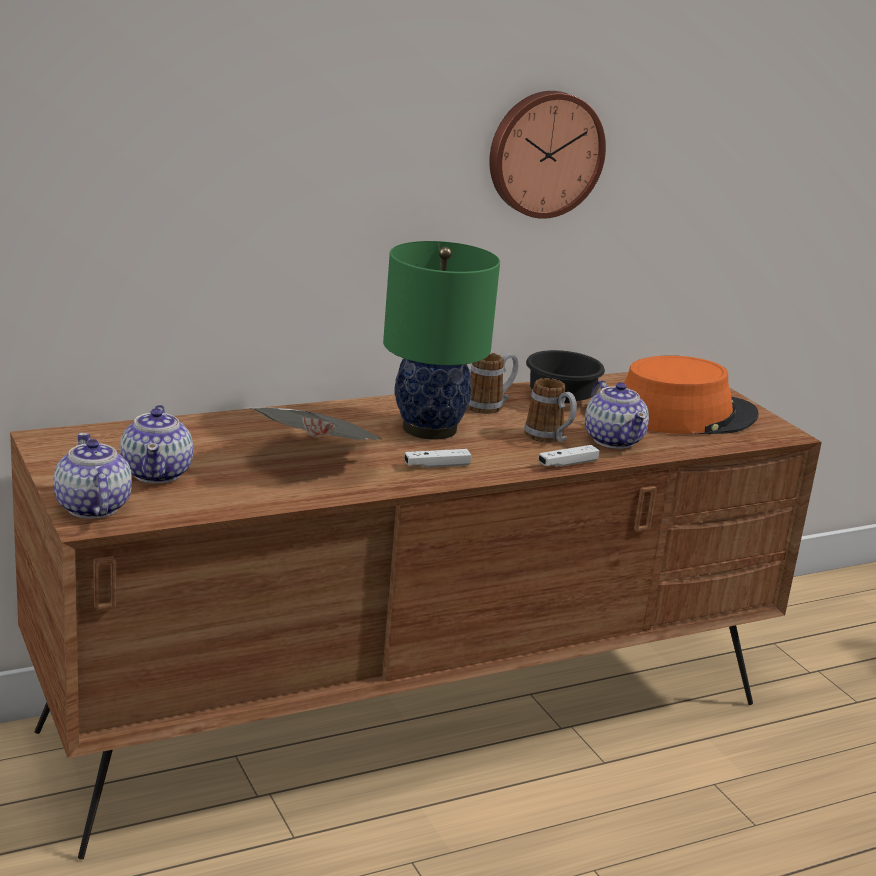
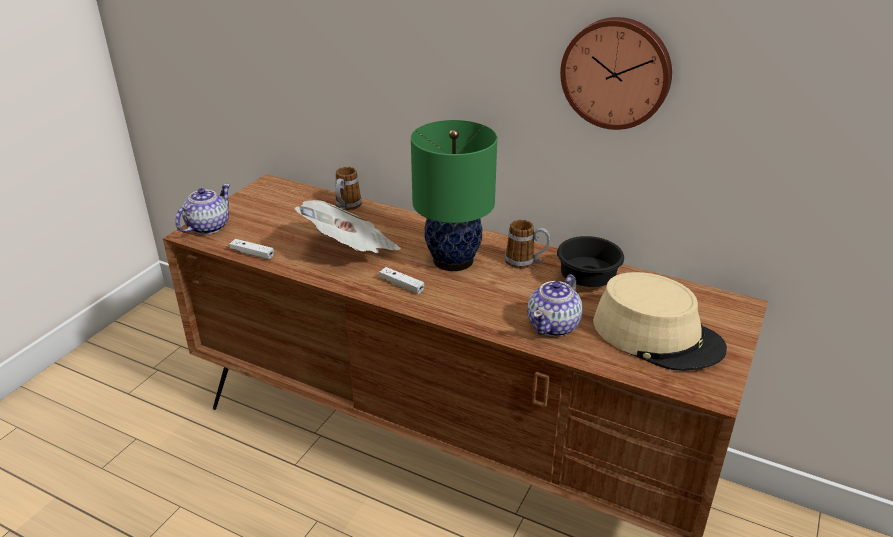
camera: 55 degrees right, 10 degrees up
teapot [120,405,193,483] -> none
mug [524,378,577,443] -> mug moved to [335,167,362,210]
white game controller [538,445,599,467] -> white game controller moved to [229,239,274,259]
orange hat [624,356,759,434] -> beige hat [593,272,727,371]

